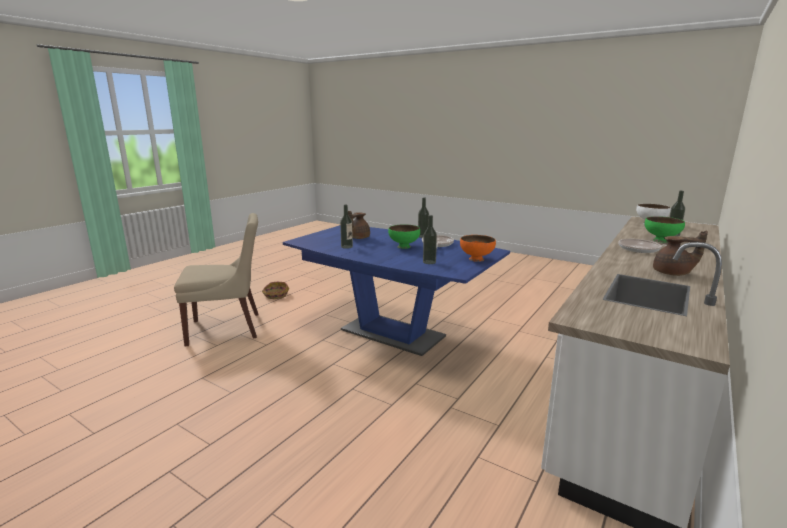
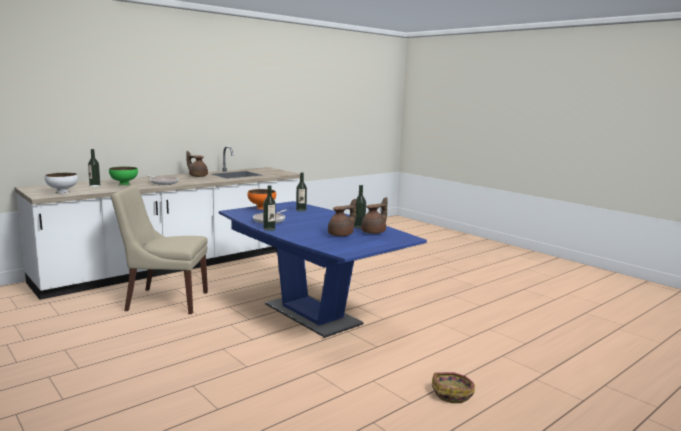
camera: 165 degrees left, 5 degrees down
beige chair [174,213,258,347] -> beige chair moved to [111,185,208,314]
green bowl [388,224,420,249] -> none
none -> brown teapot [361,197,387,234]

